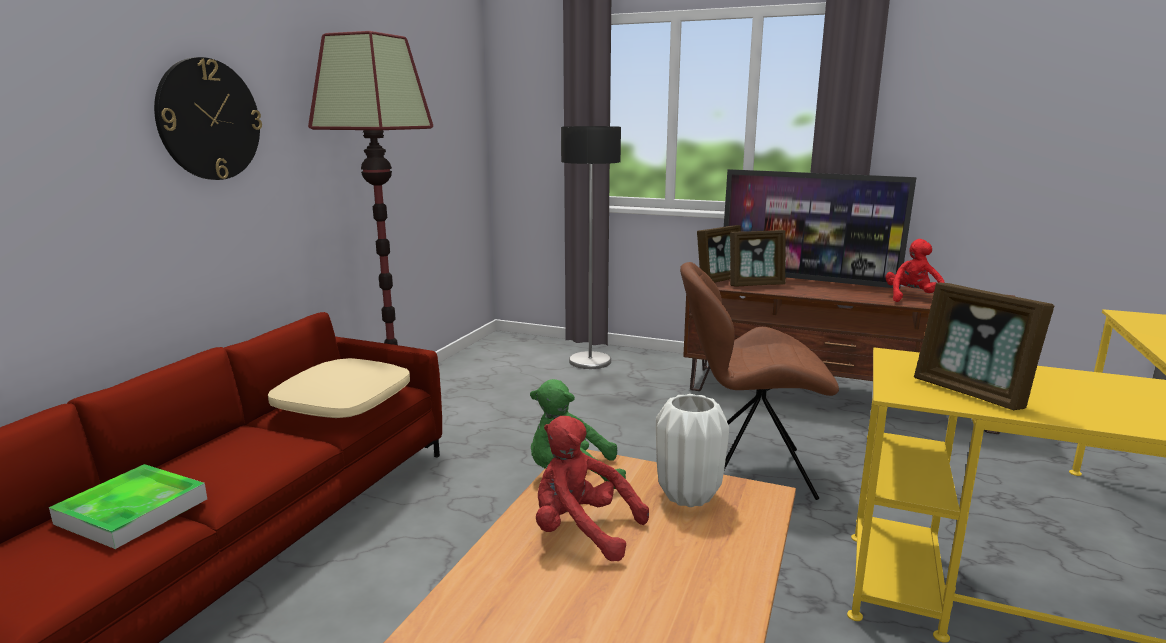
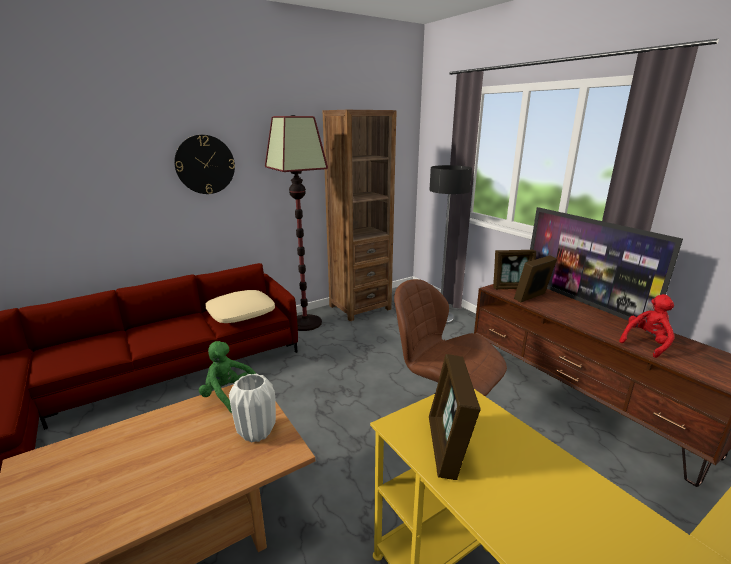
camera: 35 degrees right, 5 degrees up
tray [49,464,207,549] -> none
red plush toy [536,416,649,561] -> none
picture frame [730,230,786,287] -> picture frame turned 120 degrees clockwise [514,255,557,302]
none -> brown bookcase [323,110,396,321]

